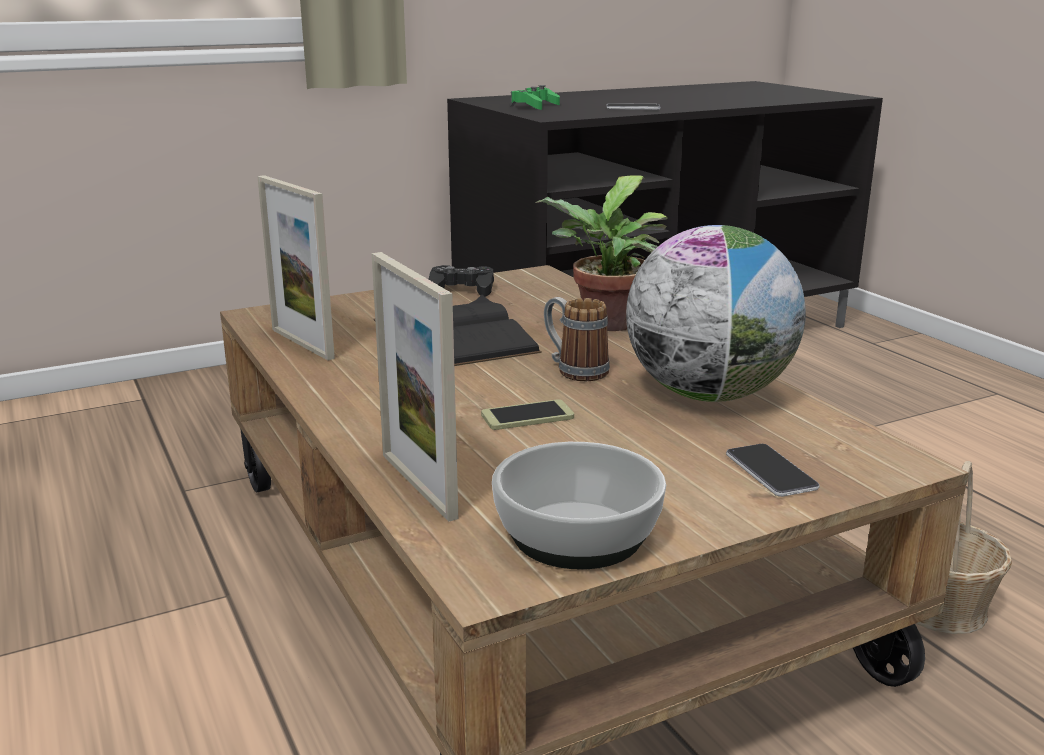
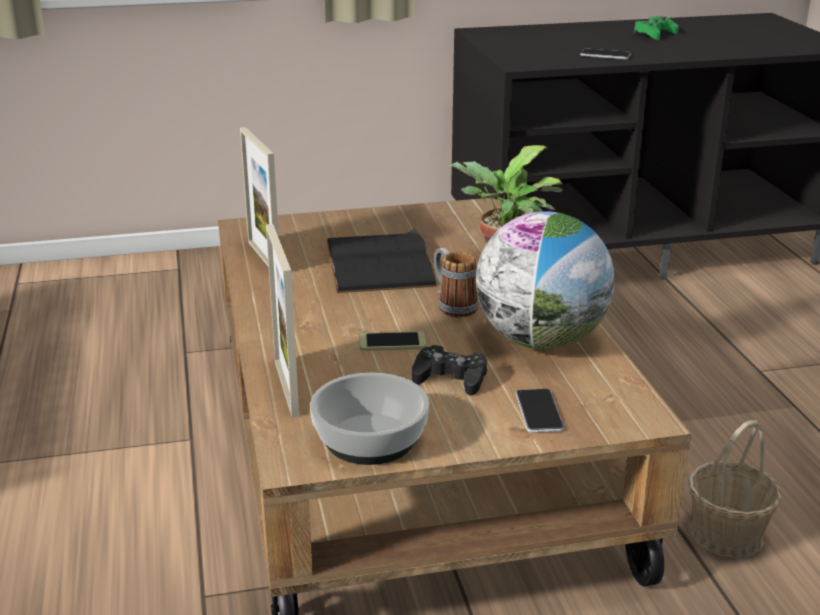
camera: 15 degrees right, 5 degrees up
black game controller [429,265,494,297] -> black game controller moved to [412,345,487,396]
green game controller [511,85,560,110] -> green game controller moved to [634,16,678,40]

